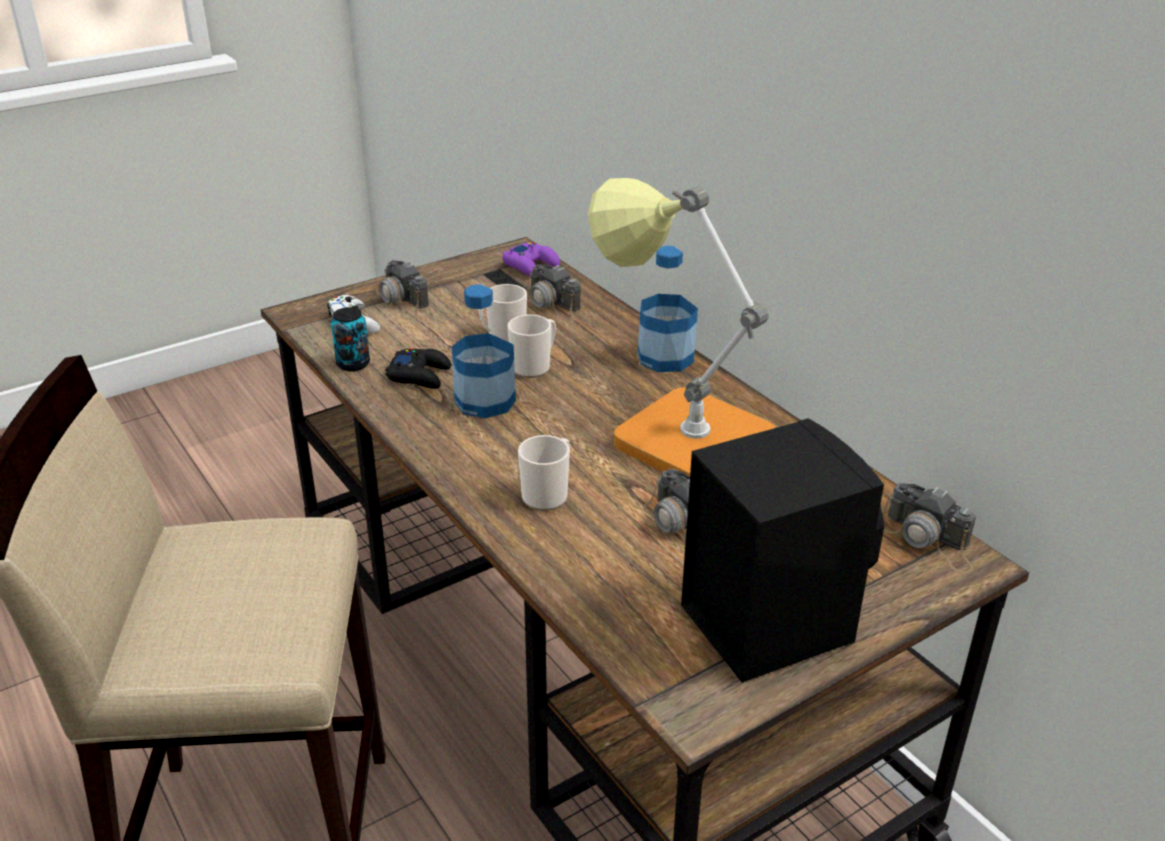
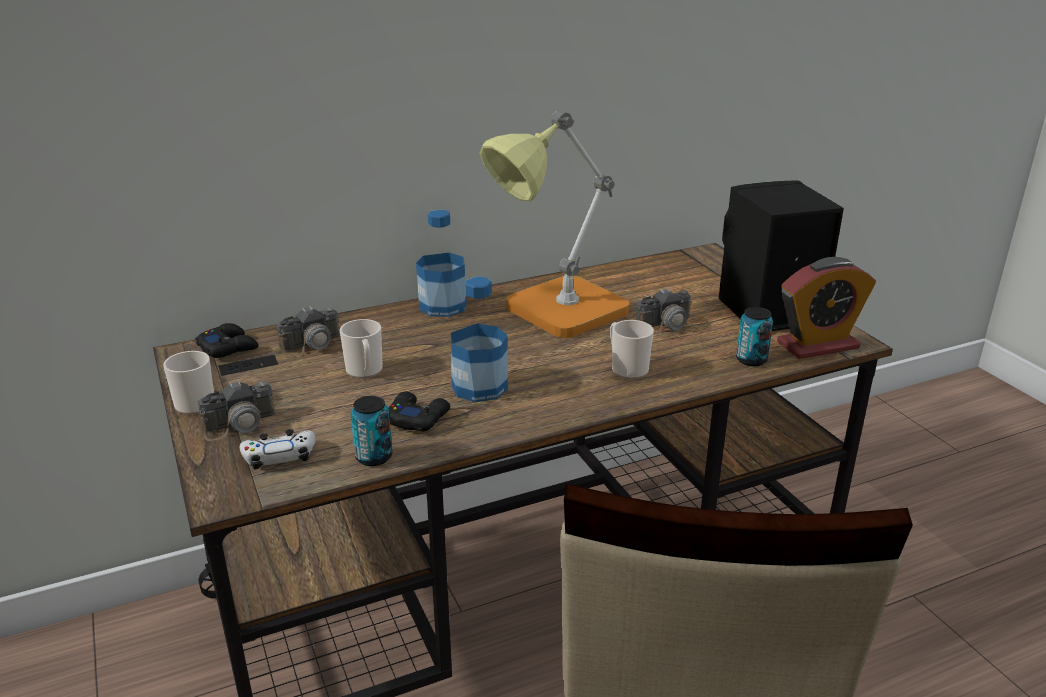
camera: 80 degrees left, 5 degrees down
purple game controller [502,243,560,277] -> black game controller [195,323,259,358]
mug [508,315,556,378] -> mug moved to [163,351,214,415]
camera [882,483,976,574] -> none
none -> can [736,307,773,366]
none -> alarm clock [777,257,876,359]

